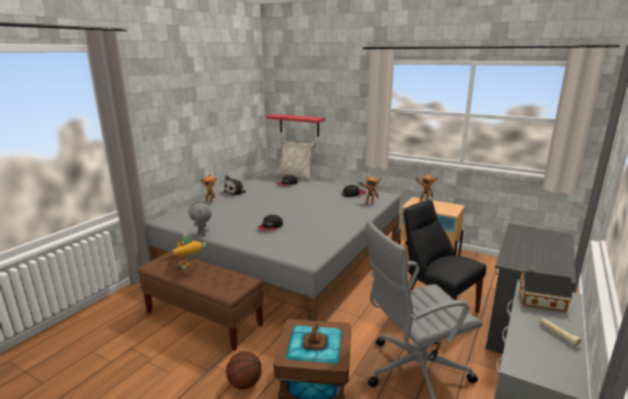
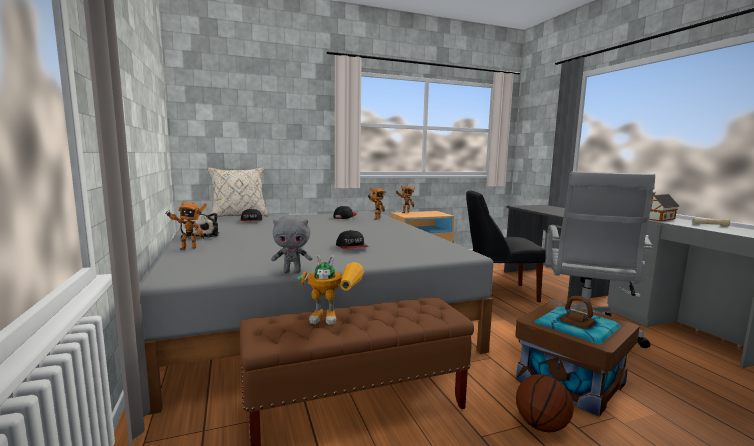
camera: 50 degrees left, 10 degrees down
red shelf [266,114,325,136] -> none

